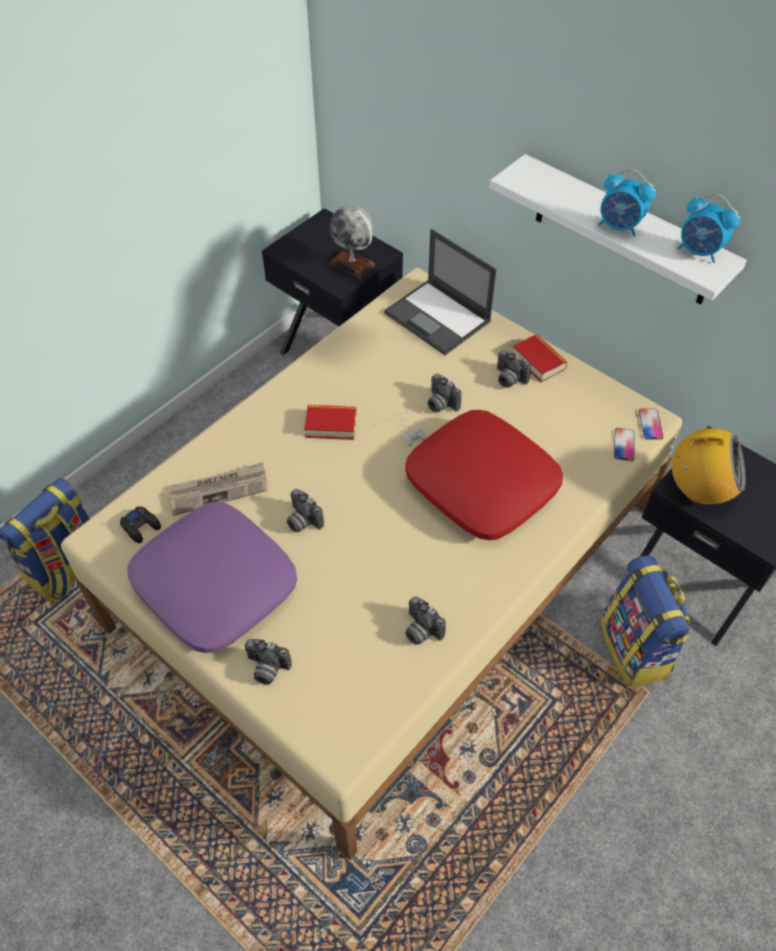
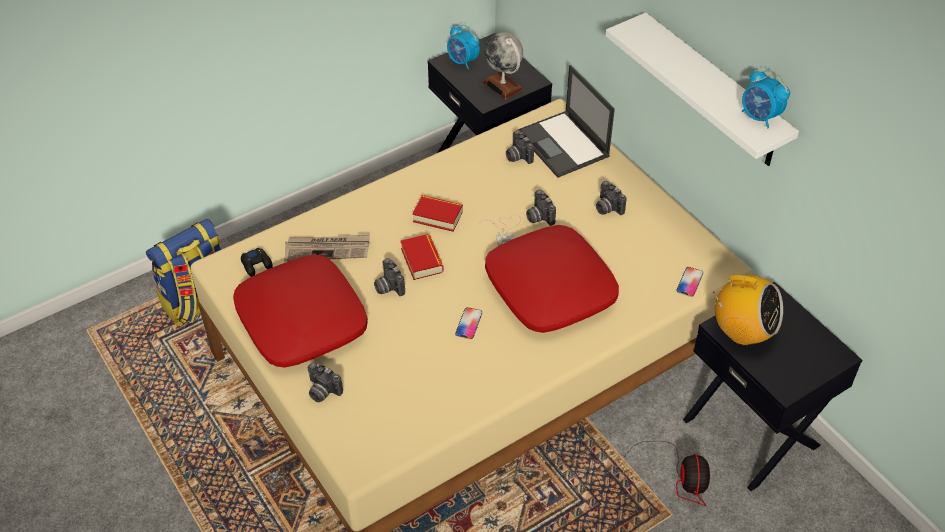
camera: 15 degrees right, 5 degrees down
purple pillow [127,502,297,653] -> red pillow [233,254,368,368]
camera [406,597,446,645] -> camera moved to [506,130,534,164]
book [513,334,567,382] -> book moved to [400,234,444,280]
alarm clock [598,169,656,237] -> alarm clock moved to [447,25,479,69]
backpack [600,556,691,687] -> fan [623,441,710,506]
phone [639,408,663,440] -> phone moved to [455,307,482,339]

